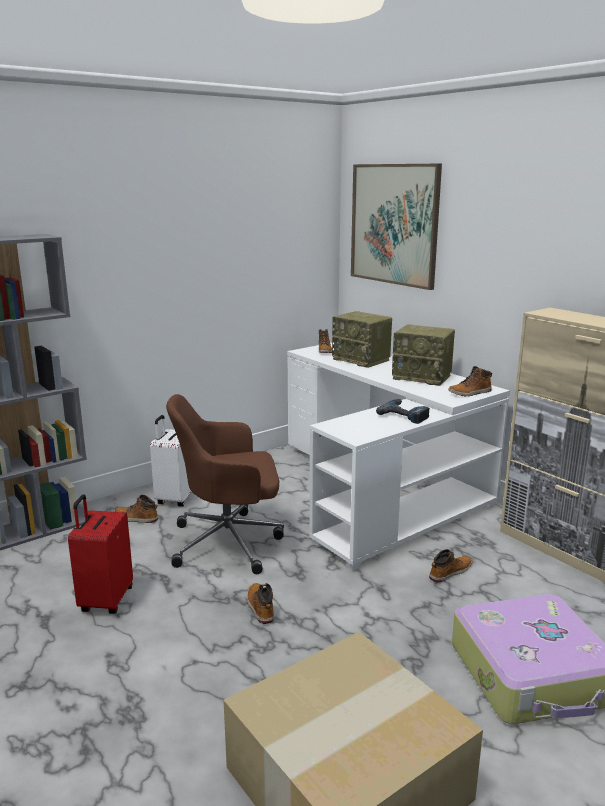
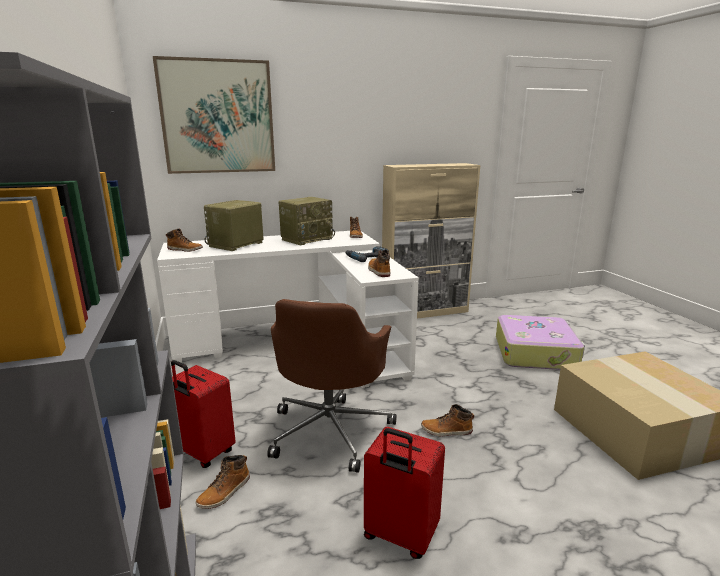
camera: 70 degrees left, 0 degrees up
white suitcase [150,415,192,507] -> red suitcase [171,360,236,468]
radio [332,311,392,368] -> radio turned 150 degrees clockwise [204,200,263,251]
boot [429,549,472,583] -> boot moved to [368,249,390,277]

